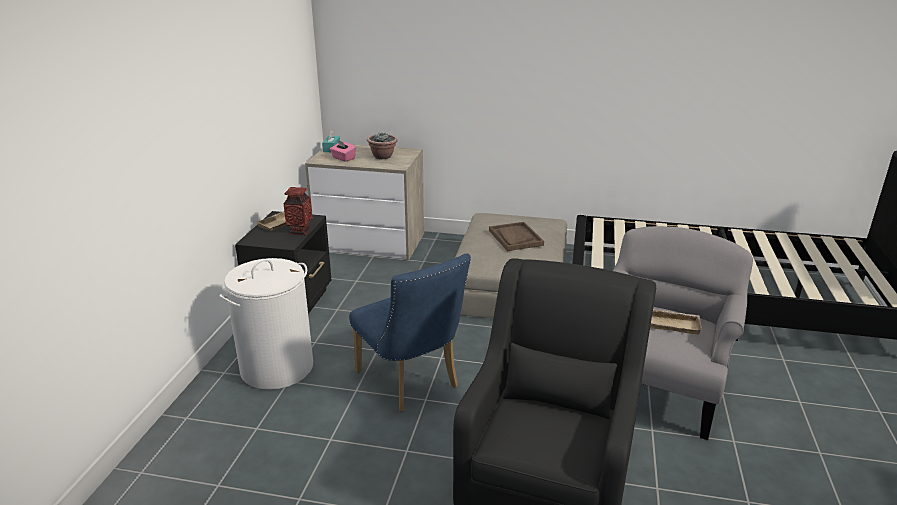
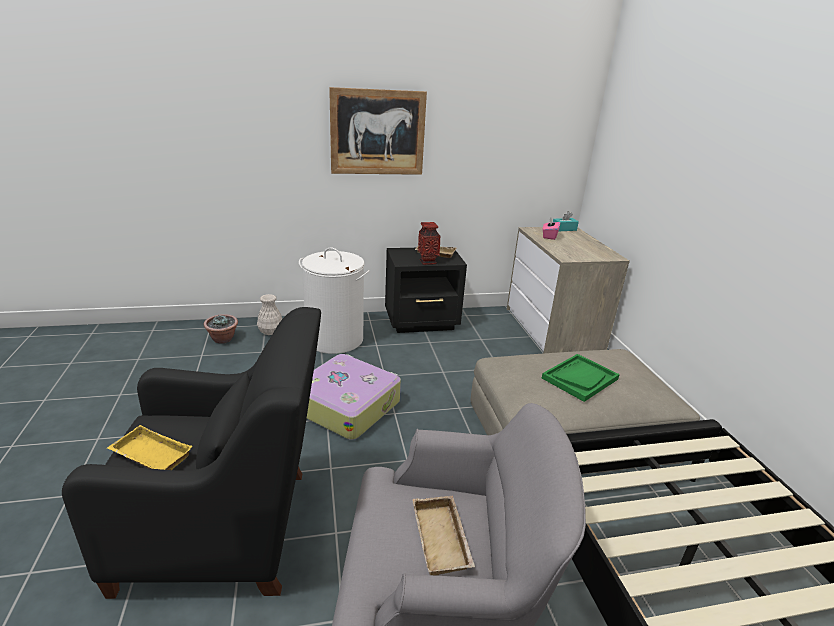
camera: 65 degrees right, 0 degrees up
blue chair [349,254,471,411] -> suitcase [306,354,401,440]
potted plant [367,132,398,159] -> potted plant moved to [204,314,238,344]
brown tray [489,222,544,251] -> green tray [542,354,620,402]
none -> yellow tray [107,425,193,470]
none -> white vase [257,294,282,335]
none -> picture [329,87,427,175]

